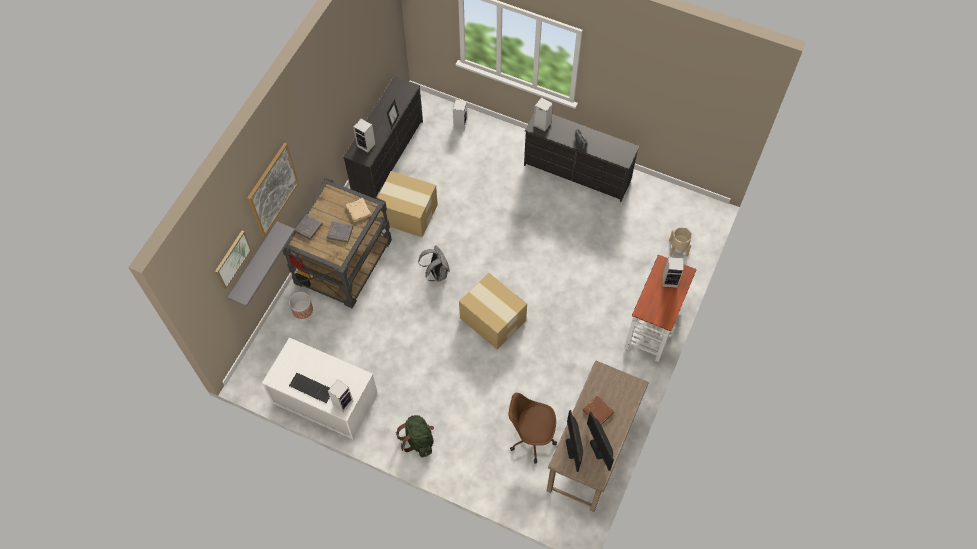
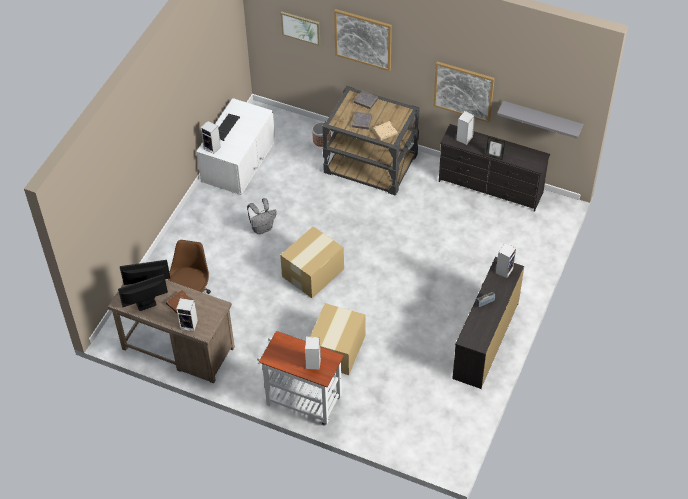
camera: 90 degrees right, 10 degrees down
grey shelf [228,221,295,307] -> grey shelf moved to [497,101,583,139]
cardboard box [377,171,438,237] -> cardboard box moved to [310,303,365,375]
green backpack [396,415,434,457] -> none
grey backpack [418,245,450,282] -> grey backpack moved to [247,198,277,234]
speaker [453,99,468,130] -> speaker moved to [176,298,198,331]
beige planter [669,227,692,256] -> none
none -> picture [434,61,495,123]

